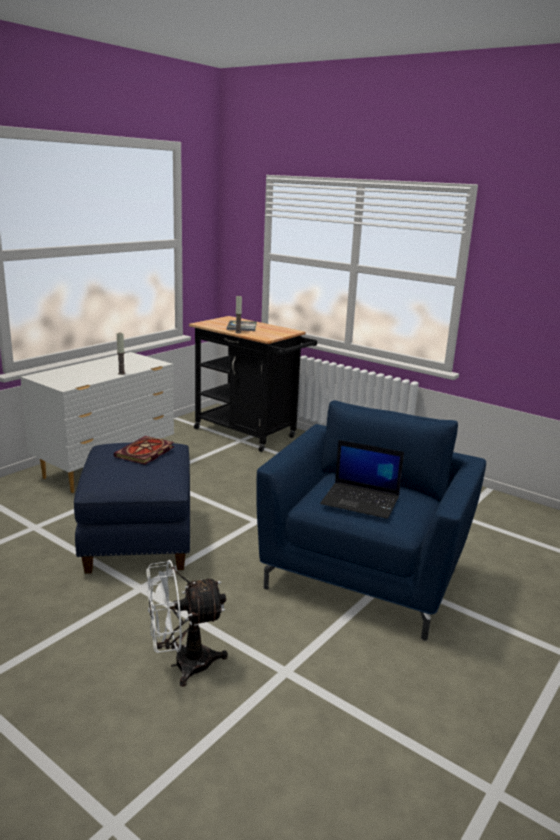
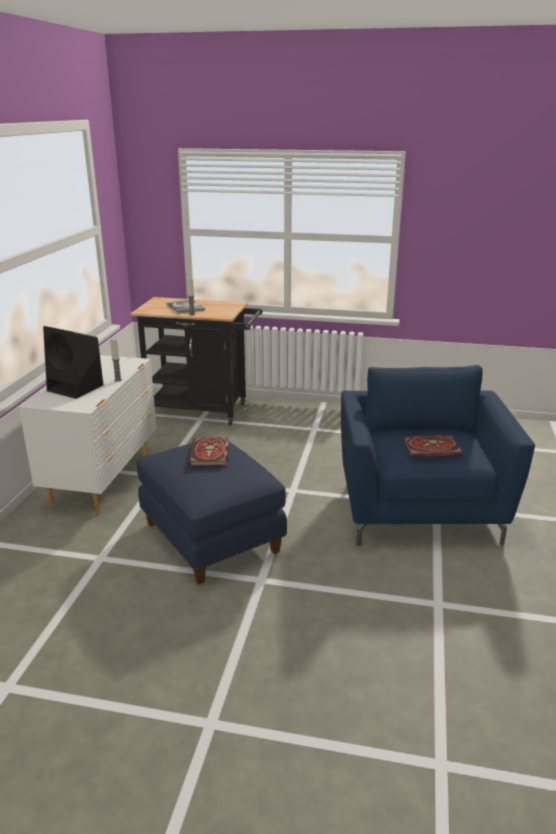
camera: 25 degrees left, 5 degrees up
white fan [146,560,228,687] -> none
laptop [320,440,404,519] -> book [403,435,463,458]
none -> black speaker [43,326,103,399]

